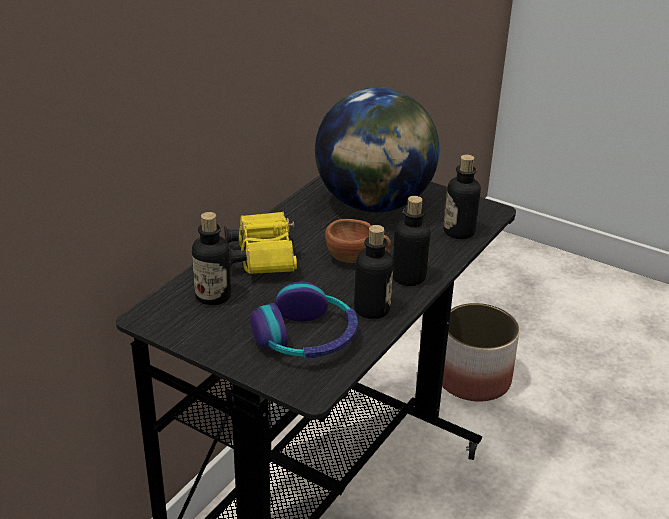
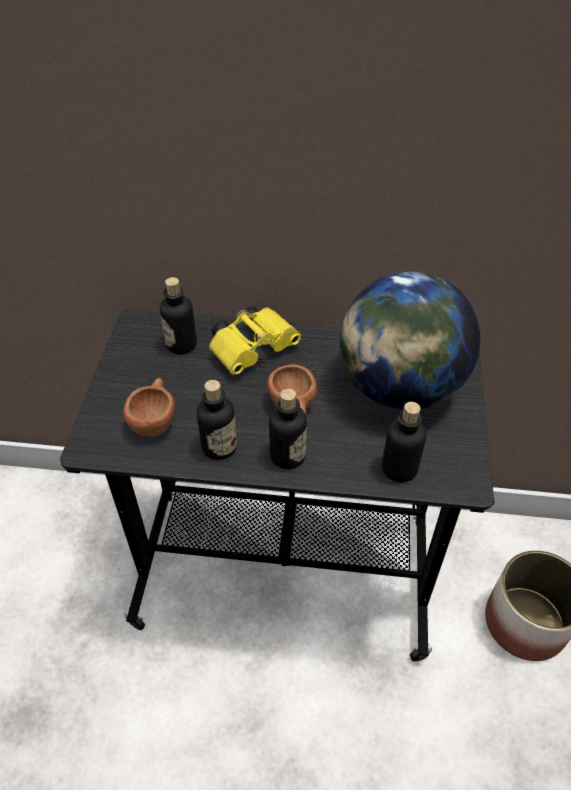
camera: 65 degrees right, 15 degrees up
headphones [250,282,358,358] -> brown cup [123,378,175,437]

